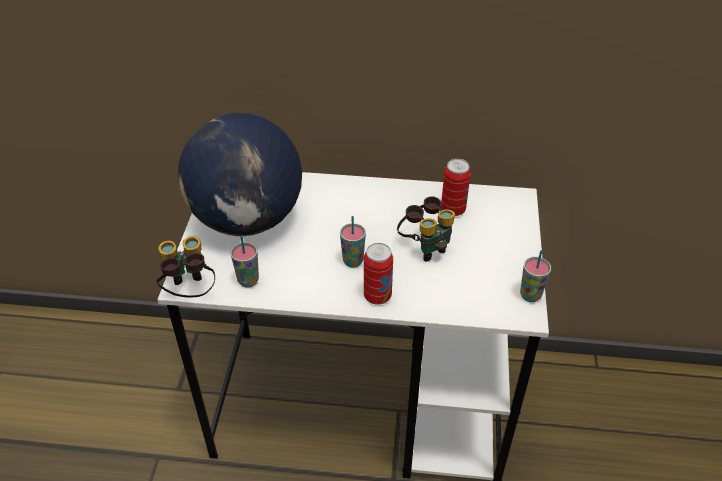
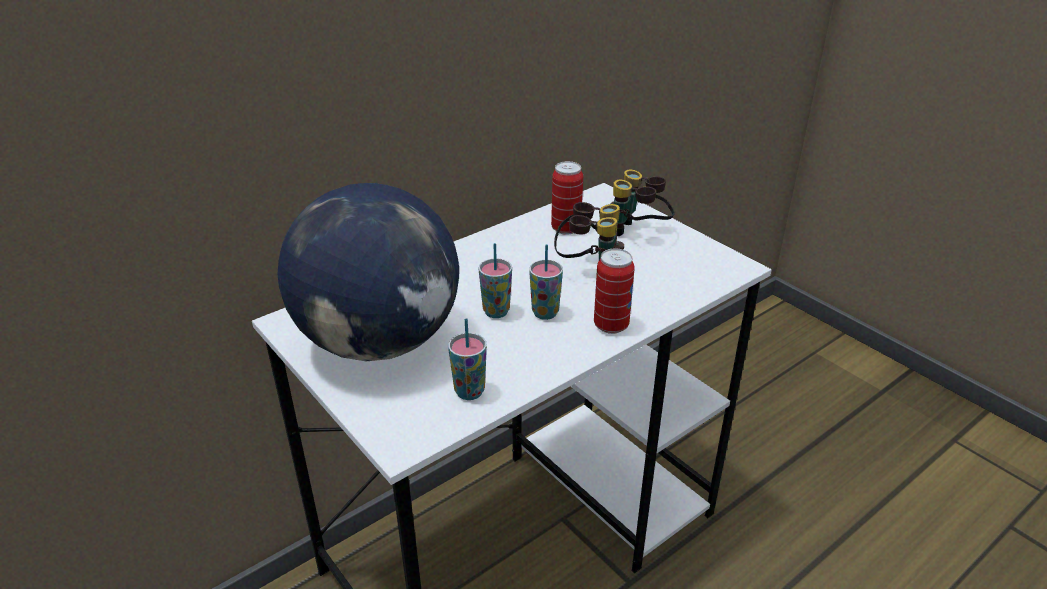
camera: 45 degrees left, 10 degrees down
binoculars [156,236,215,298] -> binoculars moved to [610,169,675,236]
cup [520,250,551,302] -> cup moved to [479,243,512,318]

